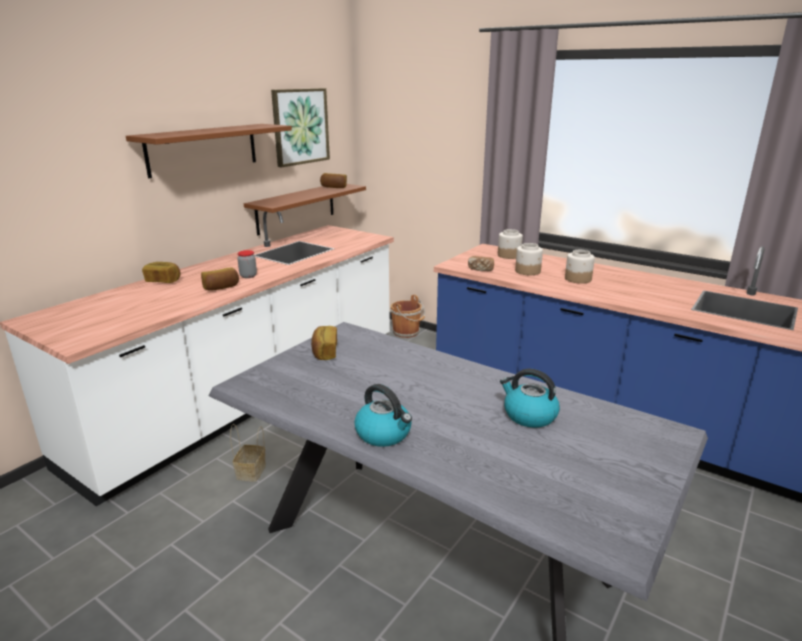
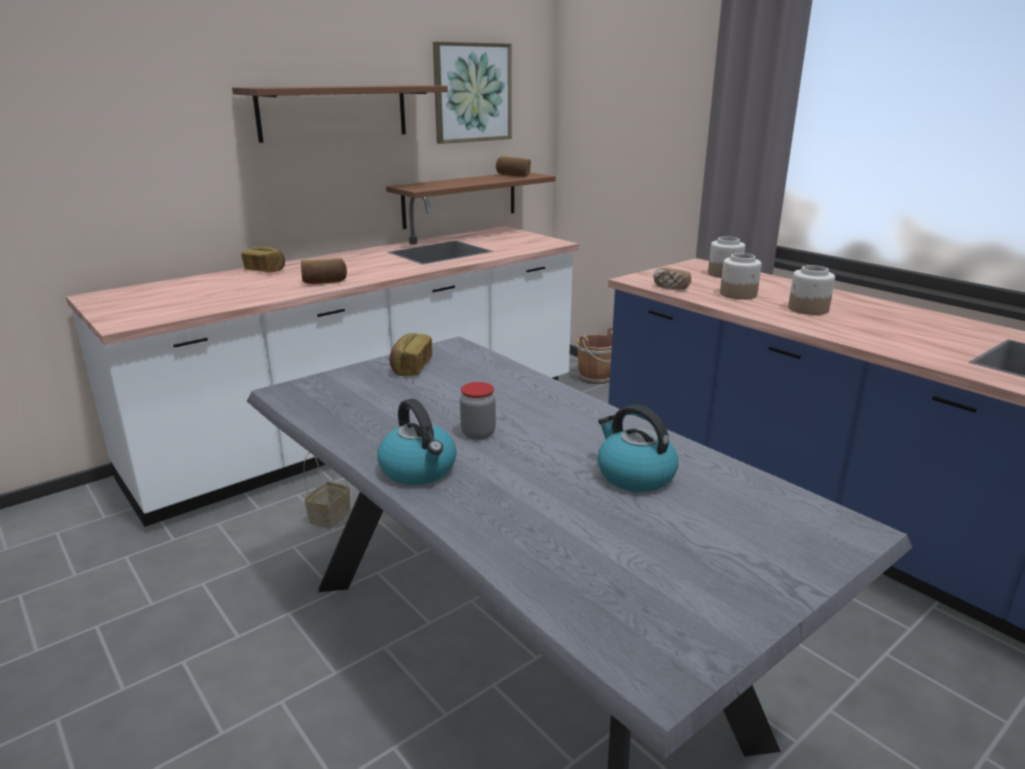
camera: 15 degrees right, 0 degrees up
jar [237,250,257,278] -> jar moved to [460,382,496,440]

